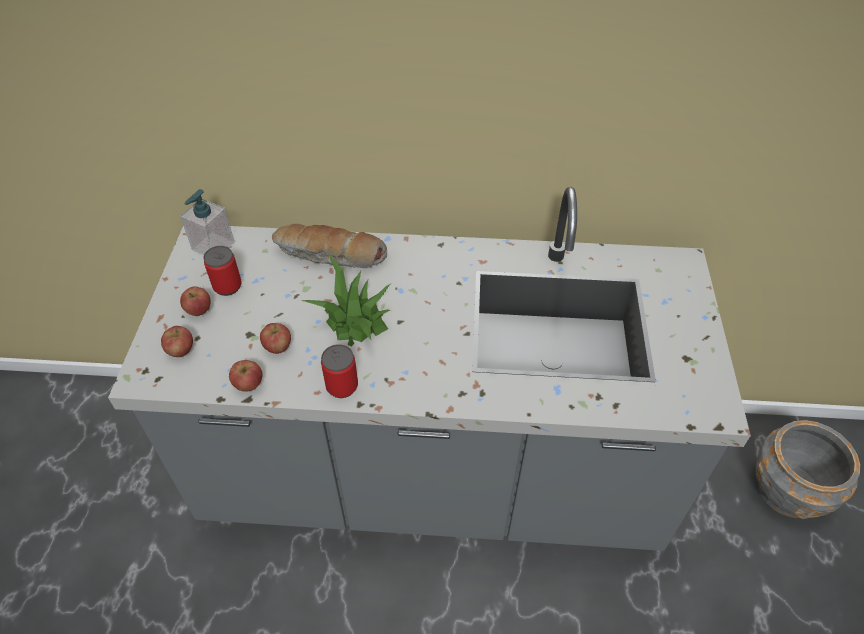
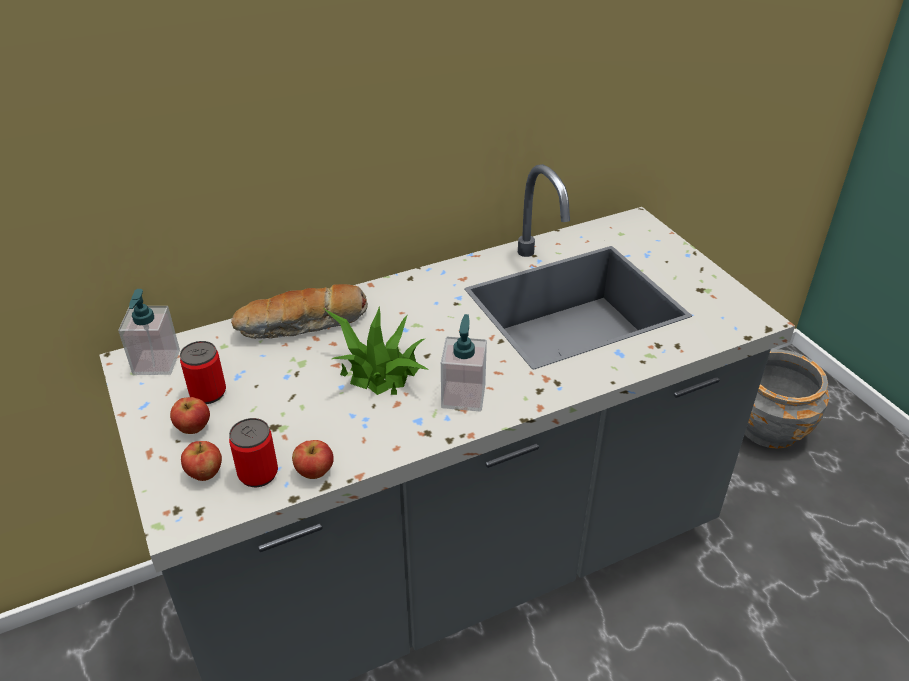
camera: 30 degrees left, 10 degrees down
apple [260,323,291,354] -> none
can [321,344,358,398] -> can moved to [229,418,278,487]
none -> soap dispenser [441,314,487,412]

